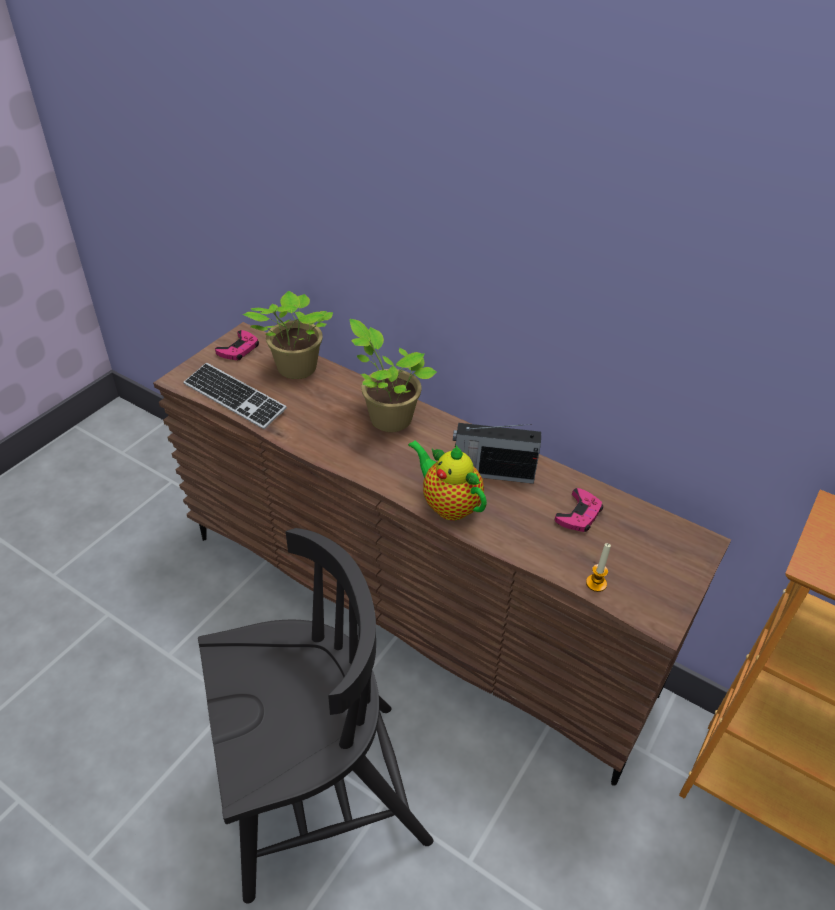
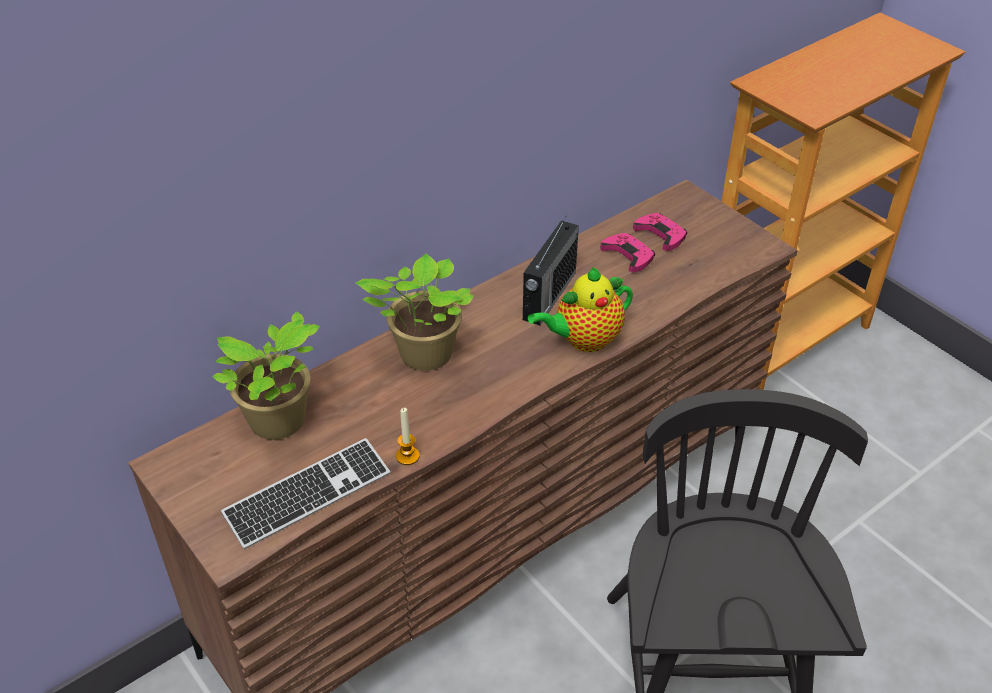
camera: 70 degrees left, 0 degrees up
pink game controller [215,330,259,360] -> pink game controller moved to [633,213,687,251]
candle [586,543,611,592] -> candle moved to [396,408,420,465]

